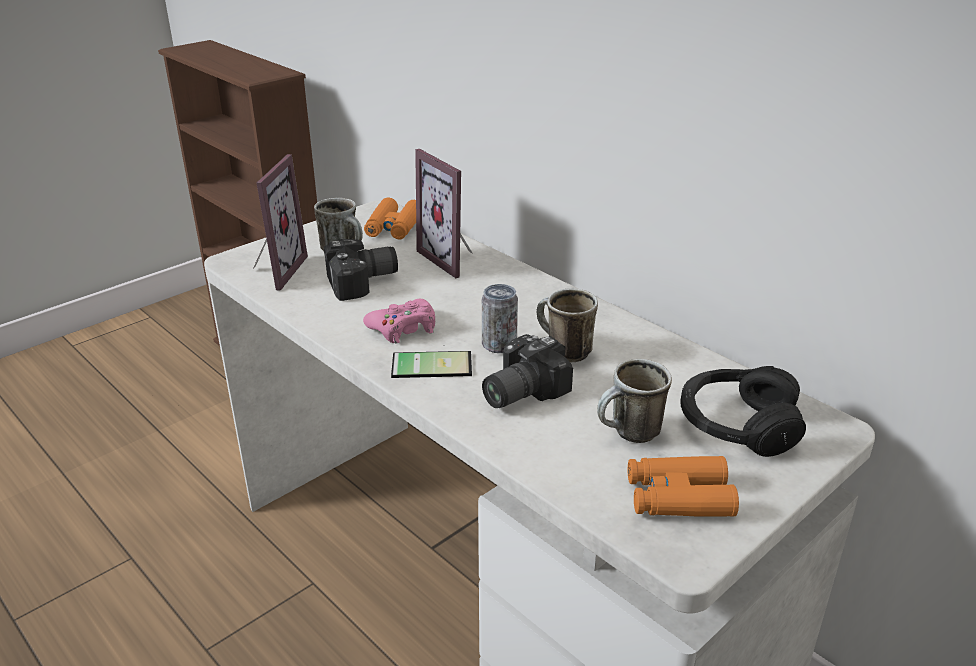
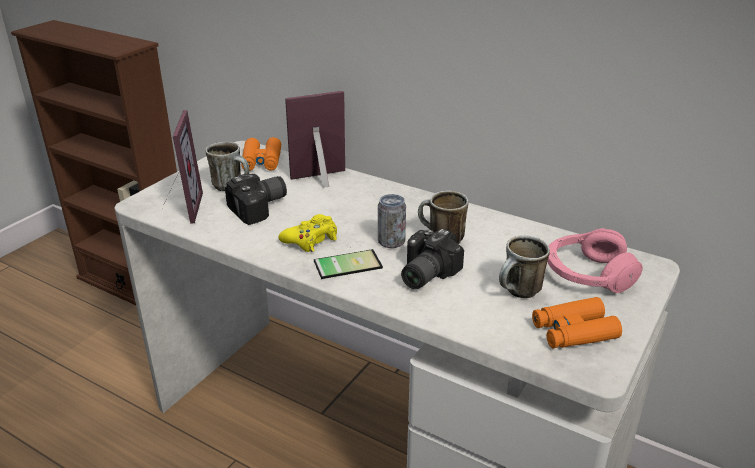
camera: 15 degrees left, 0 degrees up
pink game controller [363,299,435,344] -> yellow game controller [278,214,337,252]
picture frame [415,149,473,278] -> picture frame turned 120 degrees clockwise [285,91,345,188]
black headphones [680,366,806,457] -> pink headphones [547,228,643,293]

